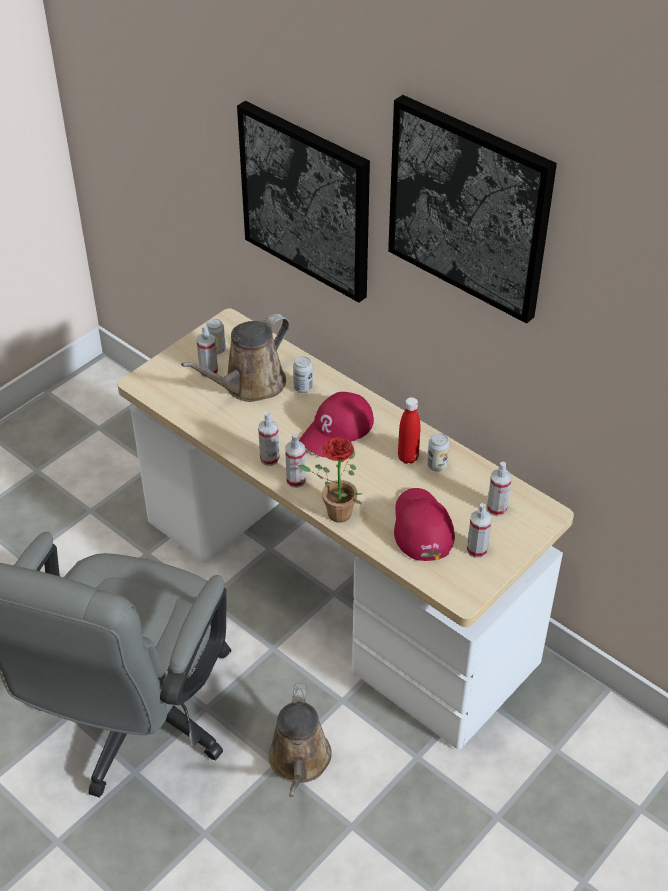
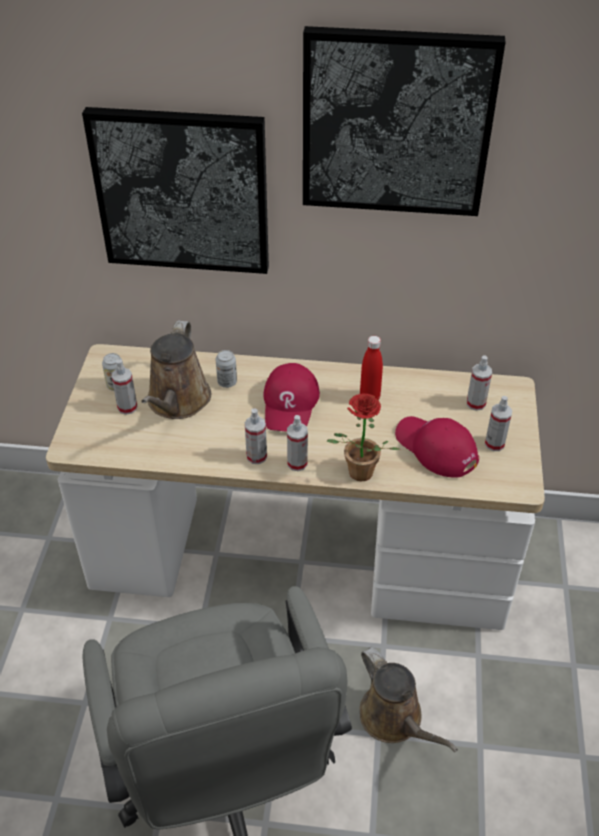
camera: 35 degrees left, 0 degrees up
can [427,433,450,472] -> none

